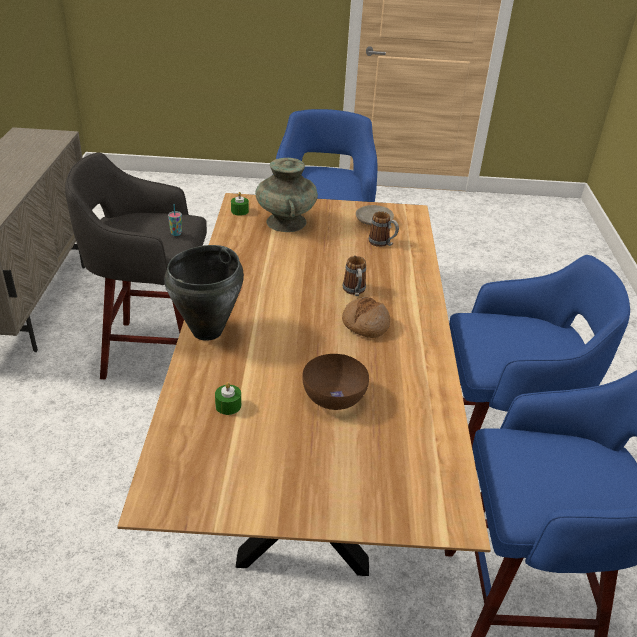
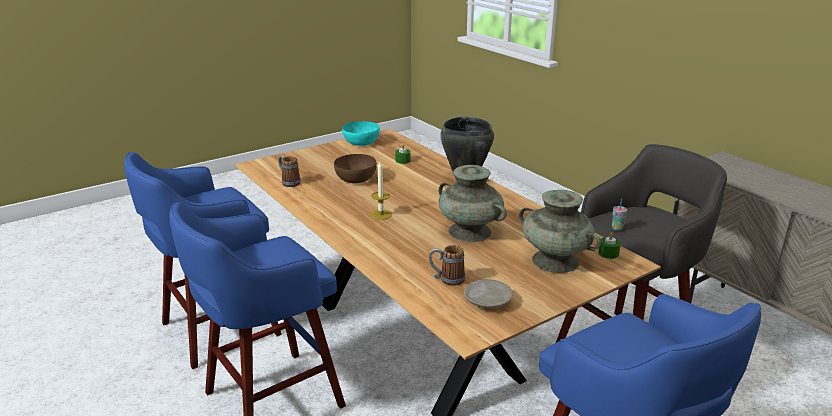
camera: 145 degrees right, 10 degrees down
bread [342,297,390,338] -> candle [370,162,392,220]
mug [343,256,366,296] -> mug moved to [278,155,301,187]
none -> turquoise bowl [342,121,380,146]
none -> turquoise vase [438,165,507,242]

